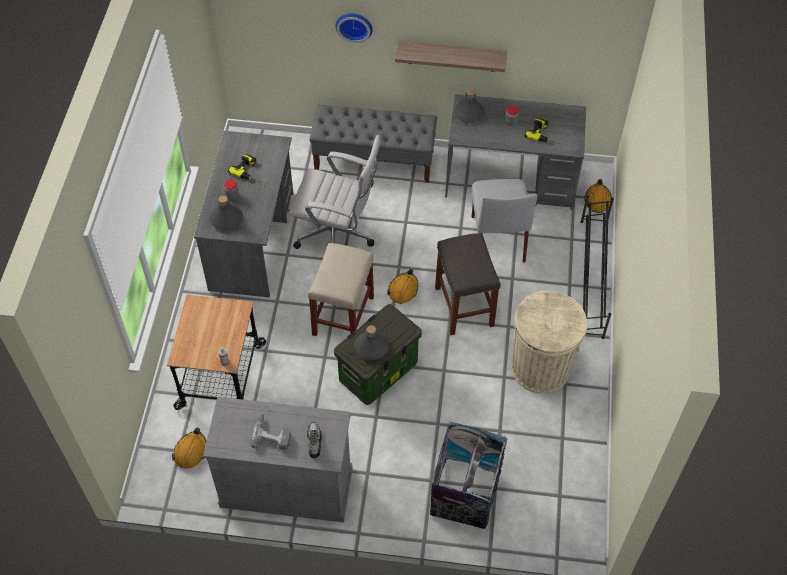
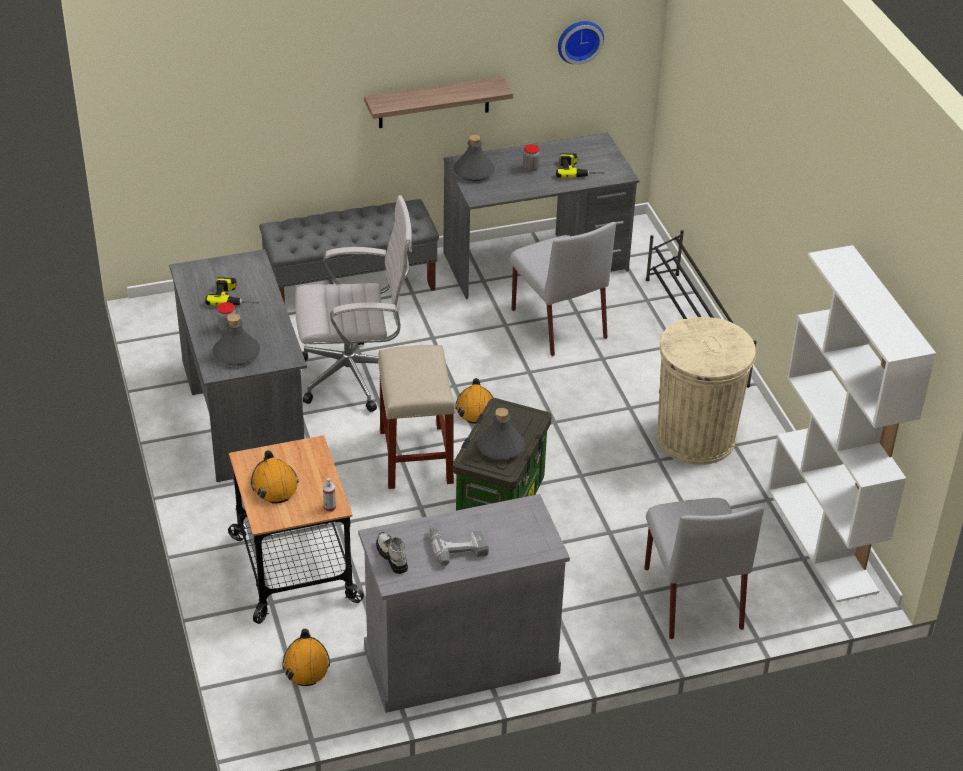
camera: 25 degrees left, 15 degrees down
shoe [307,422,322,458] -> shoe moved to [376,532,408,574]
wall clock [335,13,372,43] -> wall clock moved to [558,21,604,65]
trash can [430,422,508,529] -> grey chair [644,498,764,639]
grey stool [435,233,500,335] -> none
orange hard hat [584,179,612,213] -> orange hard hat moved to [251,450,299,504]
none -> white bookcase [768,245,936,603]

